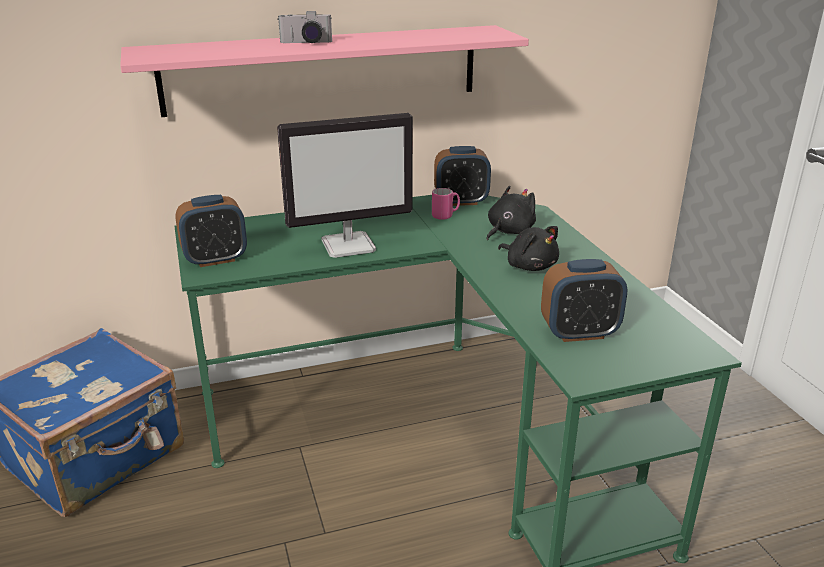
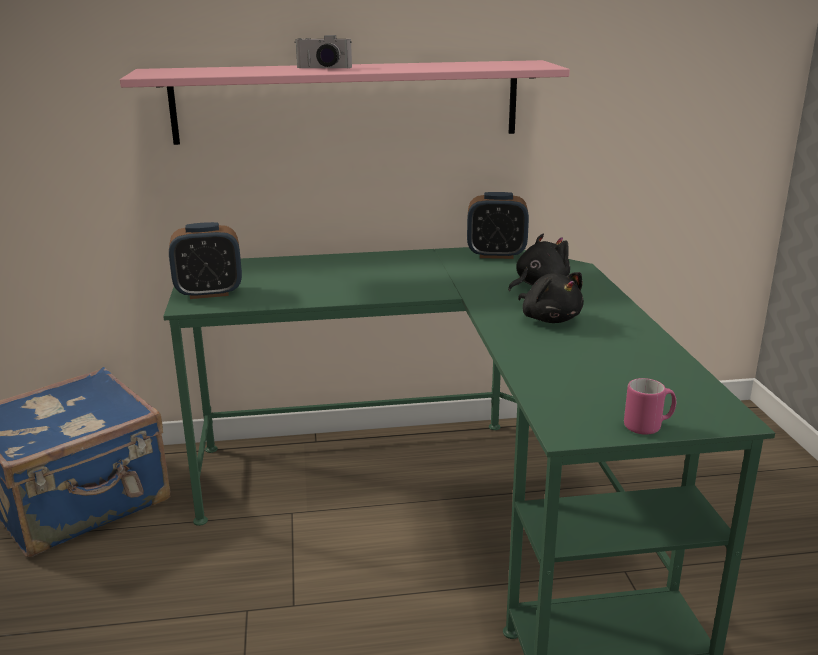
camera: 10 degrees right, 5 degrees down
monitor [277,113,413,258] -> none
pink mug [432,188,460,220] -> pink mug moved to [624,378,676,435]
alarm clock [541,259,627,342] -> none

